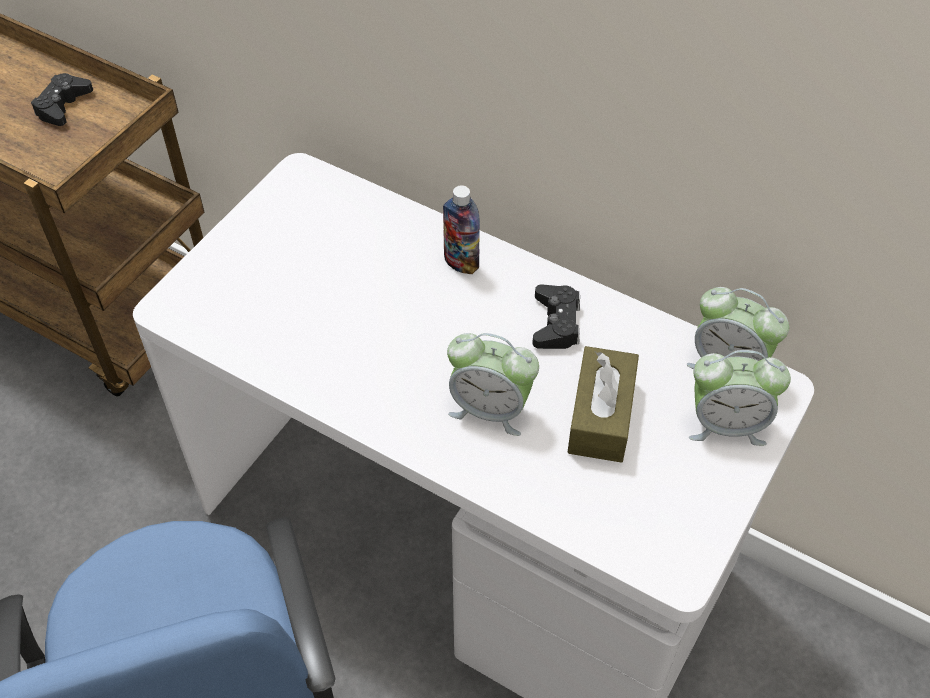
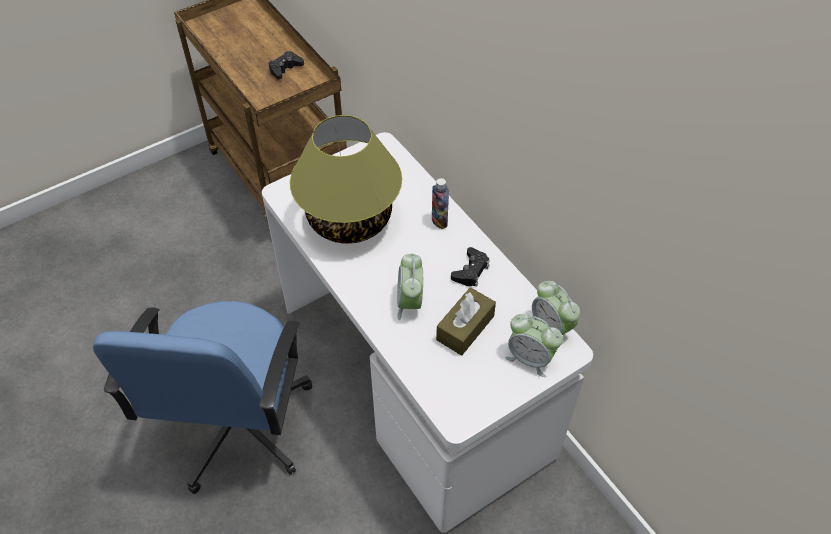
camera: 25 degrees right, 0 degrees up
alarm clock [447,333,539,436] -> alarm clock turned 45 degrees clockwise [397,253,423,320]
none -> table lamp [290,115,402,244]

